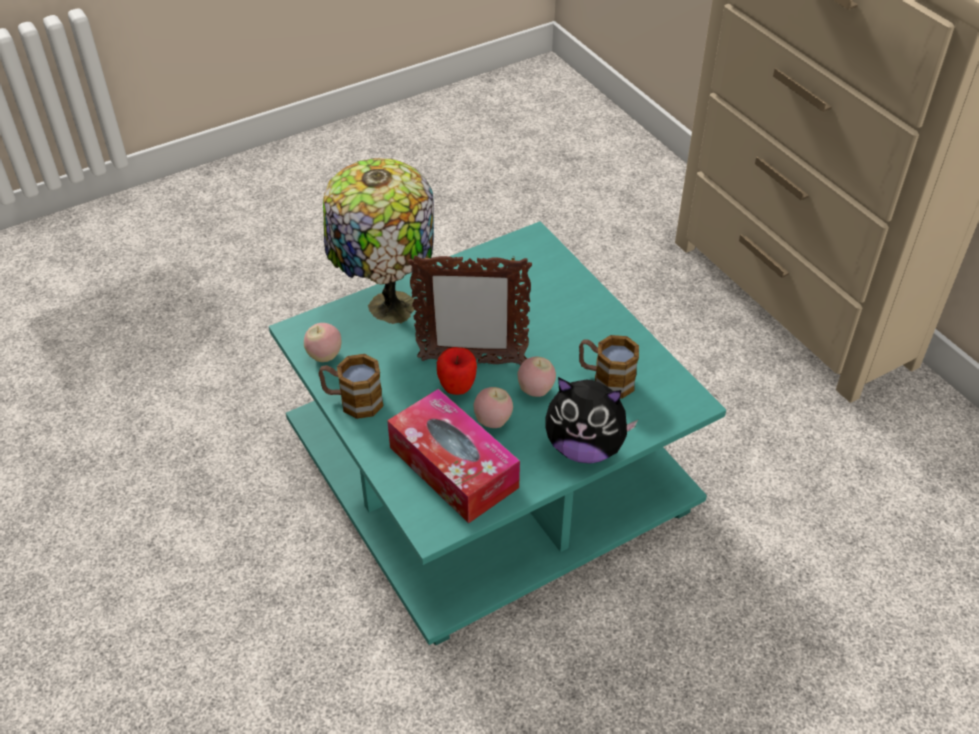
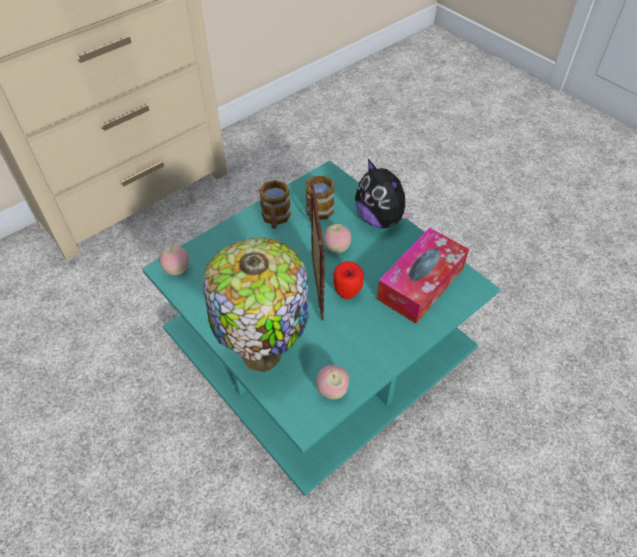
camera: 100 degrees left, 5 degrees up
mug [319,354,384,419] -> mug moved to [259,180,291,229]
apple [474,387,513,428] -> apple moved to [159,245,189,275]
plush toy [545,377,638,464] -> plush toy turned 135 degrees clockwise [355,159,414,228]

